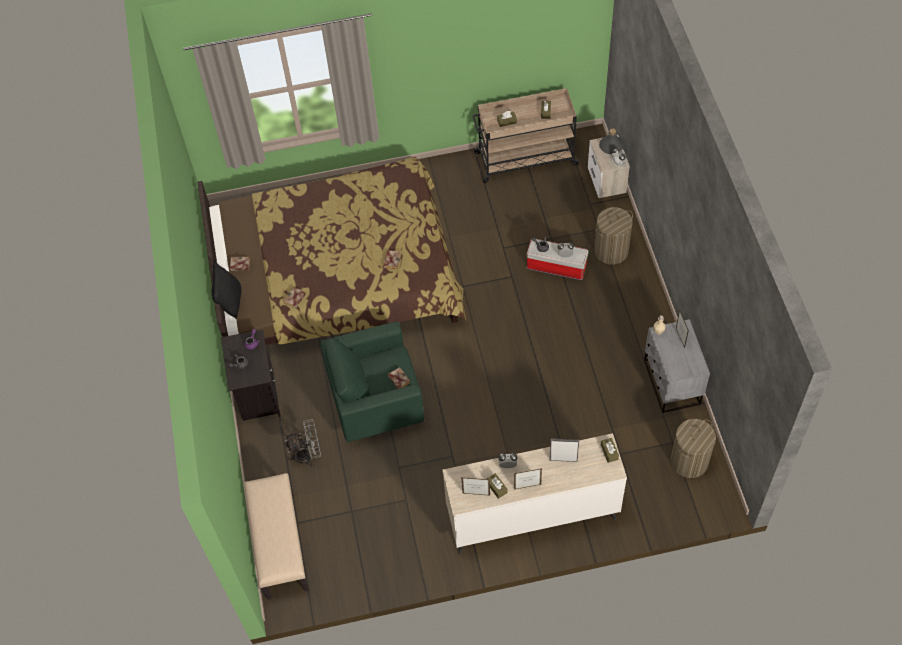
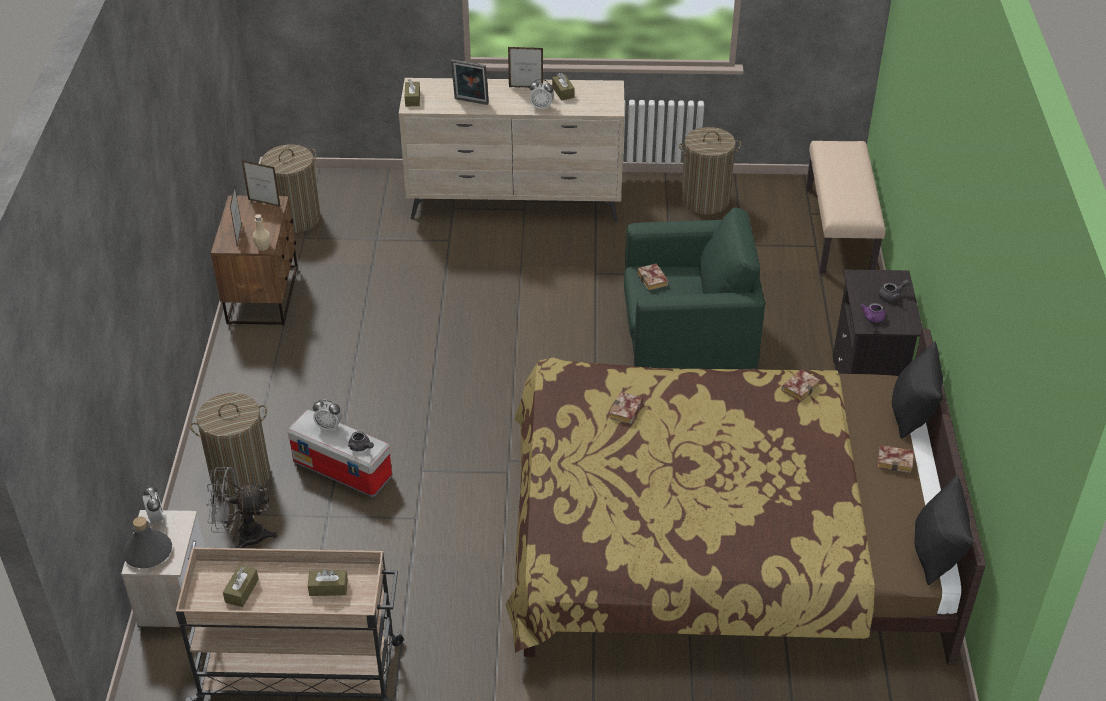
camera: 170 degrees left, 15 degrees down
grey fan [284,419,321,467] -> grey fan moved to [206,467,278,548]
picture frame [461,477,490,496] -> picture frame moved to [242,160,280,207]
grey nightstand [644,319,710,413] -> brown nightstand [211,195,298,325]
none -> laundry basket [679,127,741,214]
none -> black pillow [915,474,973,585]

